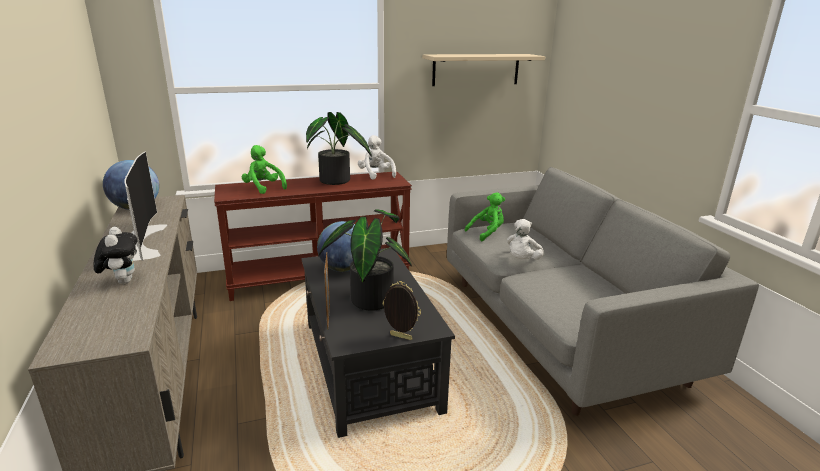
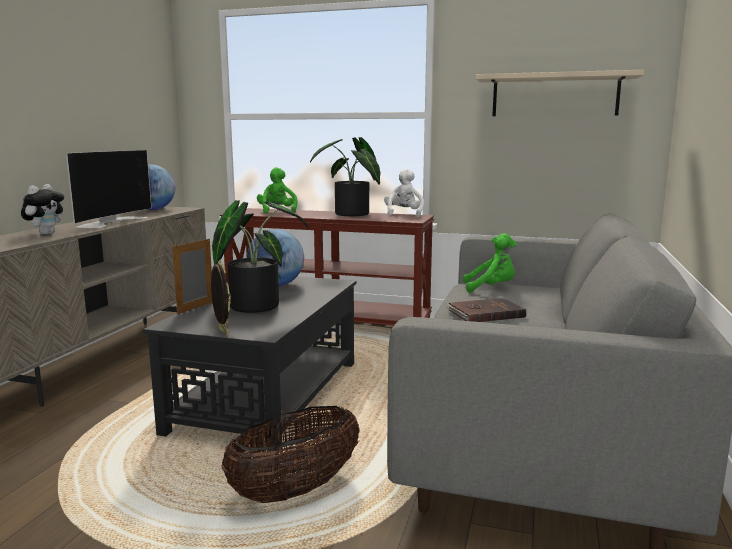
camera: 35 degrees right, 10 degrees down
white plush toy [507,219,544,260] -> brown book [447,298,526,322]
none -> basket [222,406,360,503]

